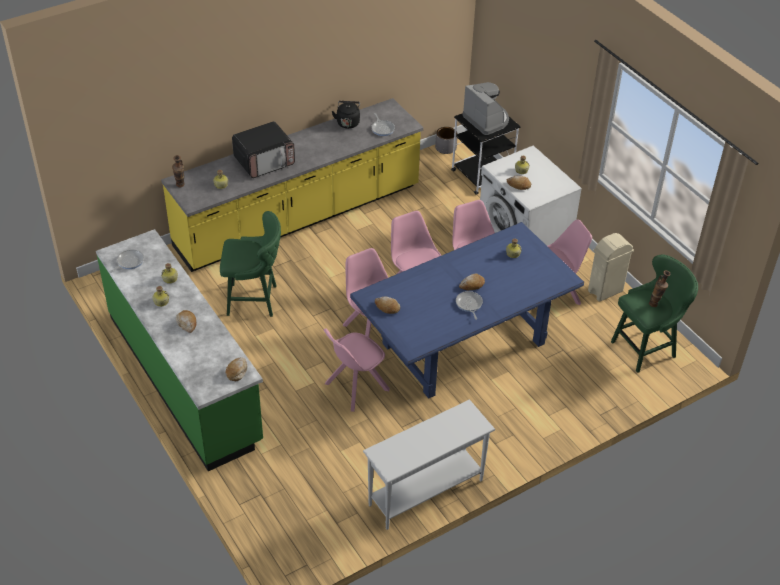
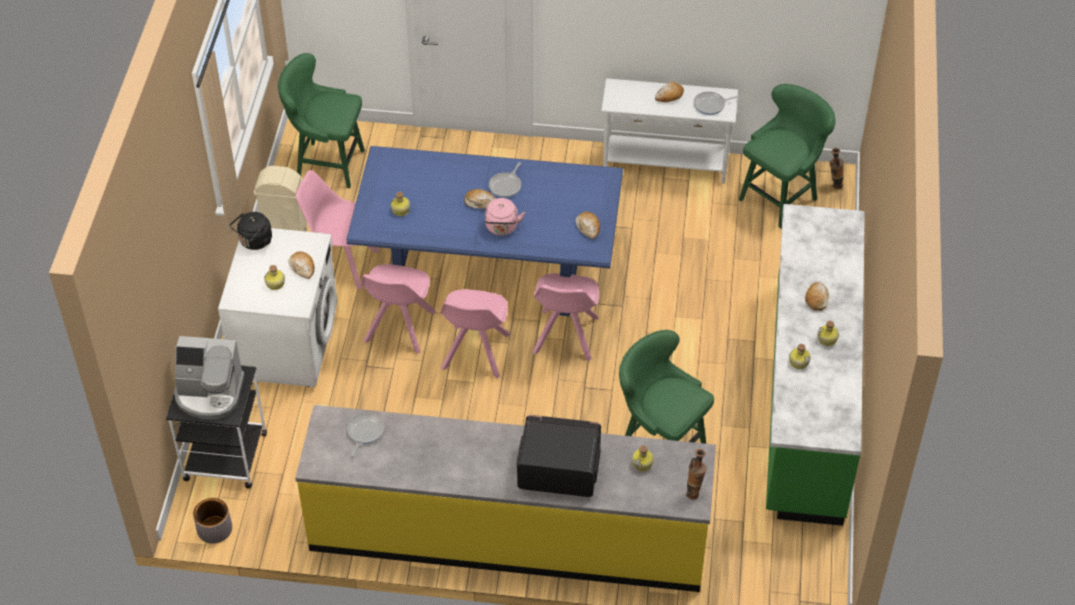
camera: 140 degrees left, 5 degrees up
frying pan [110,249,144,273] -> frying pan moved to [694,91,740,115]
bread [226,358,248,381] -> bread moved to [655,82,684,102]
pink chair [324,328,390,412] -> none
black kettle [332,101,360,129] -> black kettle moved to [230,212,272,250]
coffee machine [462,82,509,135] -> coffee machine turned 90 degrees counterclockwise [174,336,245,419]
vase [649,270,671,307] -> vase moved to [829,148,844,190]
none -> pink kettle [485,198,525,235]
none -> green stool [739,84,836,228]

